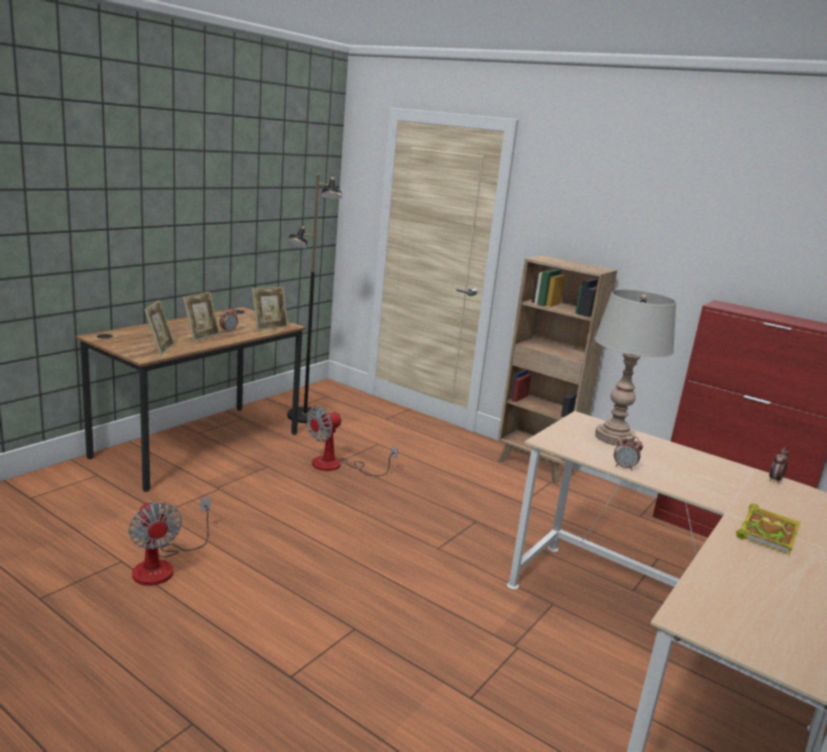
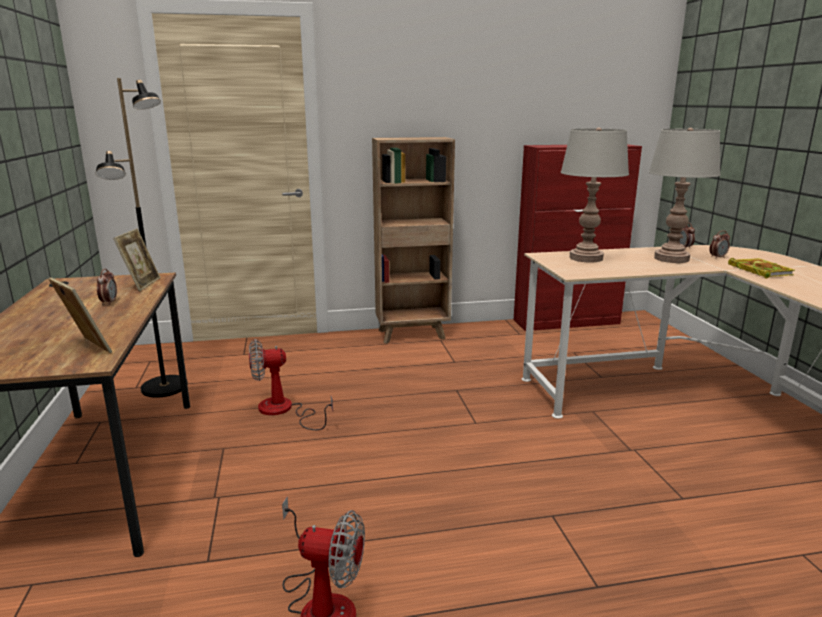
camera: 45 degrees left, 0 degrees up
picture frame [183,292,220,342] -> none
fan [307,406,398,476] -> fan turned 75 degrees clockwise [249,339,333,430]
alarm clock [614,434,643,471] -> alarm clock moved to [709,230,730,259]
none -> grey table lamp [649,128,721,263]

